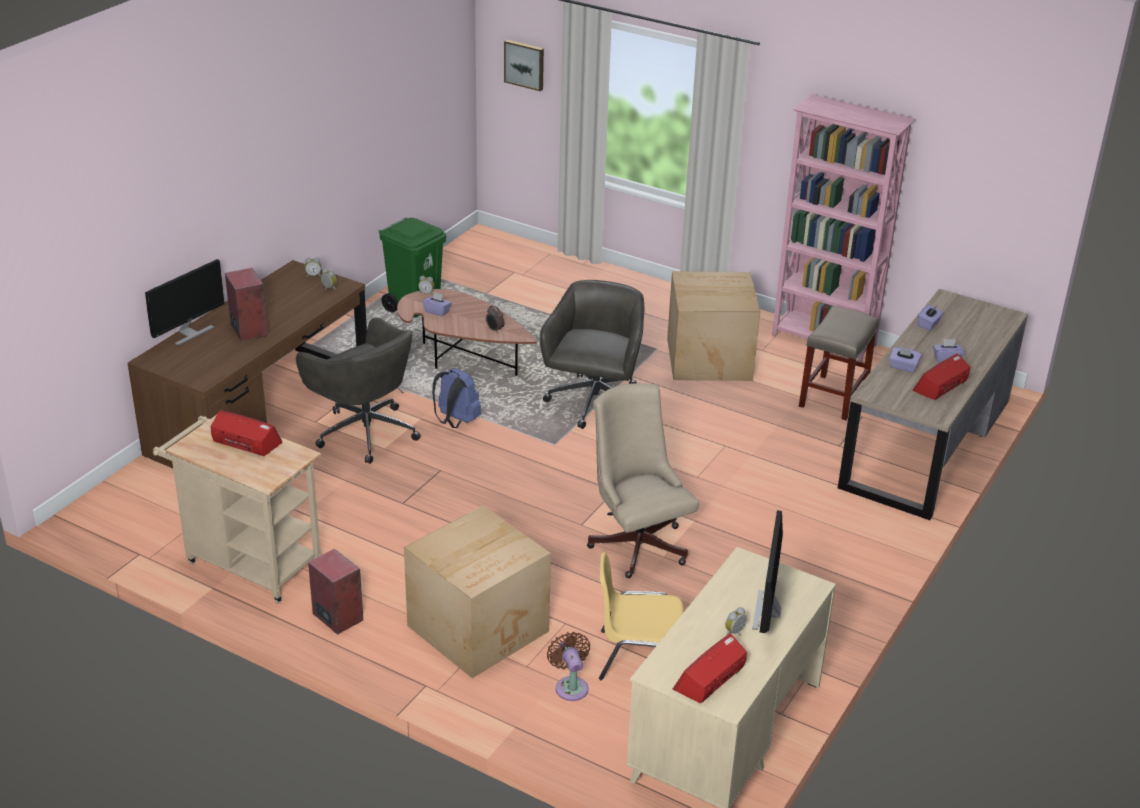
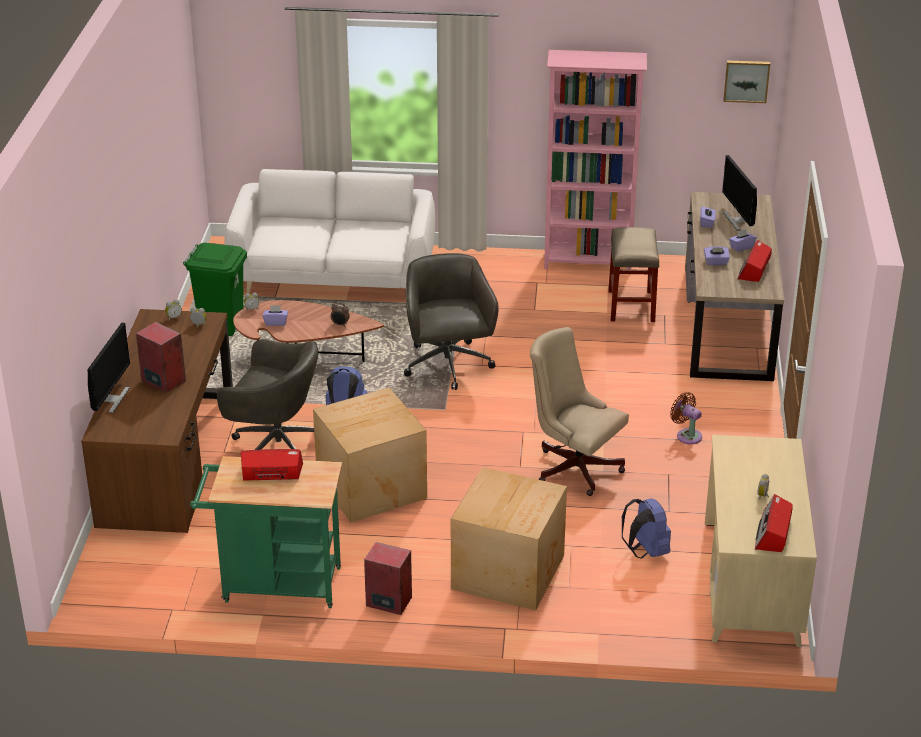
camera: 25 degrees left, 0 degrees up
beige cart [153,415,321,604] -> green cart [190,456,342,608]
picture [504,40,544,91] -> picture moved to [723,60,770,103]
brown fan [547,632,590,701] -> brown fan moved to [670,392,702,444]
yellow chair [599,552,684,680] -> blue backpack [622,498,671,559]
cardboard box [667,271,760,381] -> cardboard box moved to [313,387,427,522]
monitor [752,510,783,633] -> monitor moved to [722,155,757,231]
none -> white sofa [224,169,435,294]

